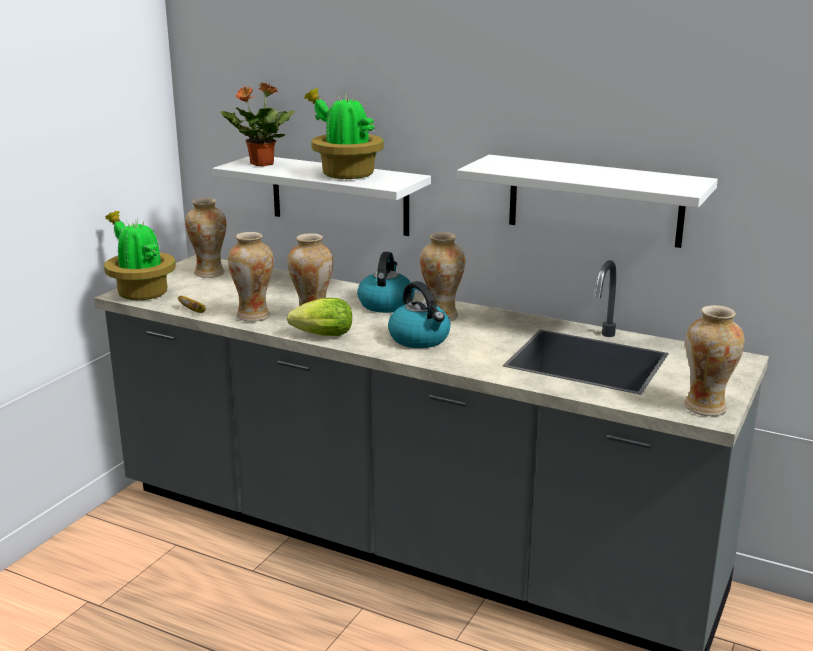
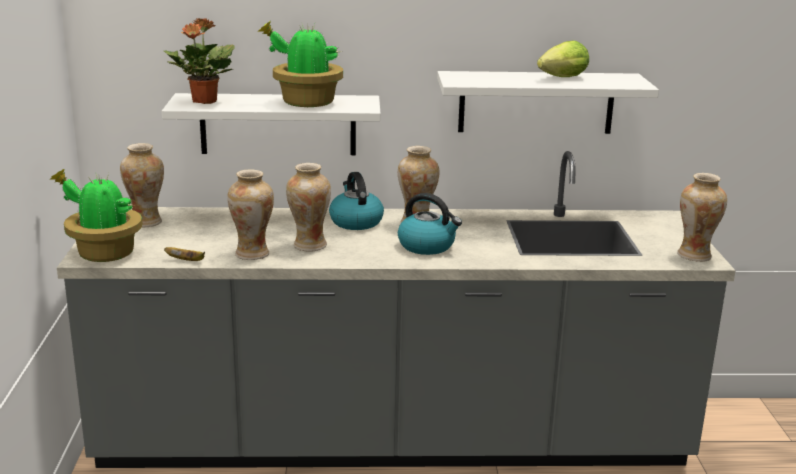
camera: 30 degrees left, 0 degrees up
lettuce [287,298,352,336] -> lettuce moved to [537,41,589,77]

